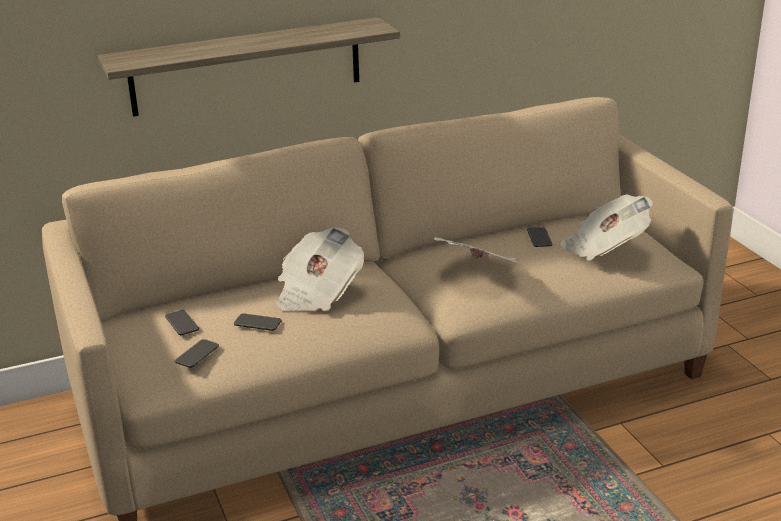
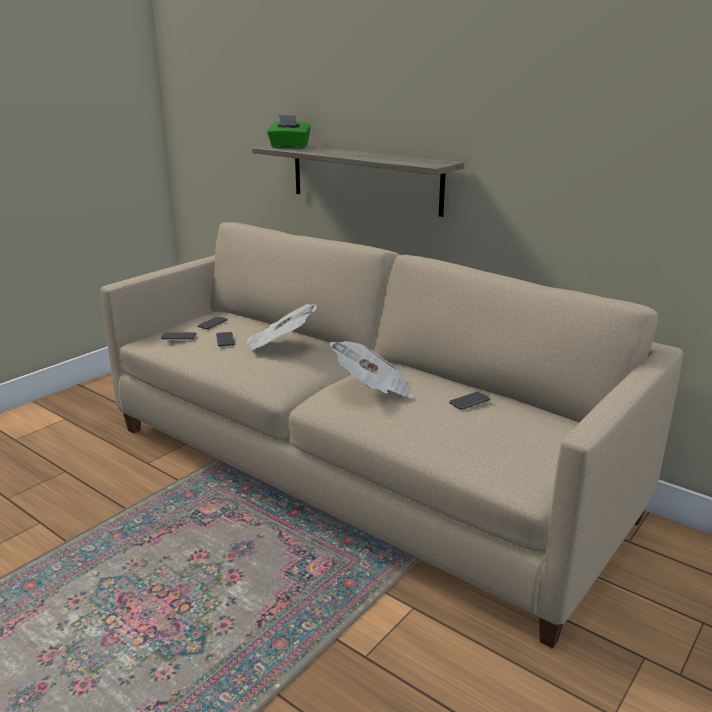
camera: 60 degrees right, 5 degrees down
newspaper [560,194,654,261] -> none
none -> green tissue box [267,115,311,149]

